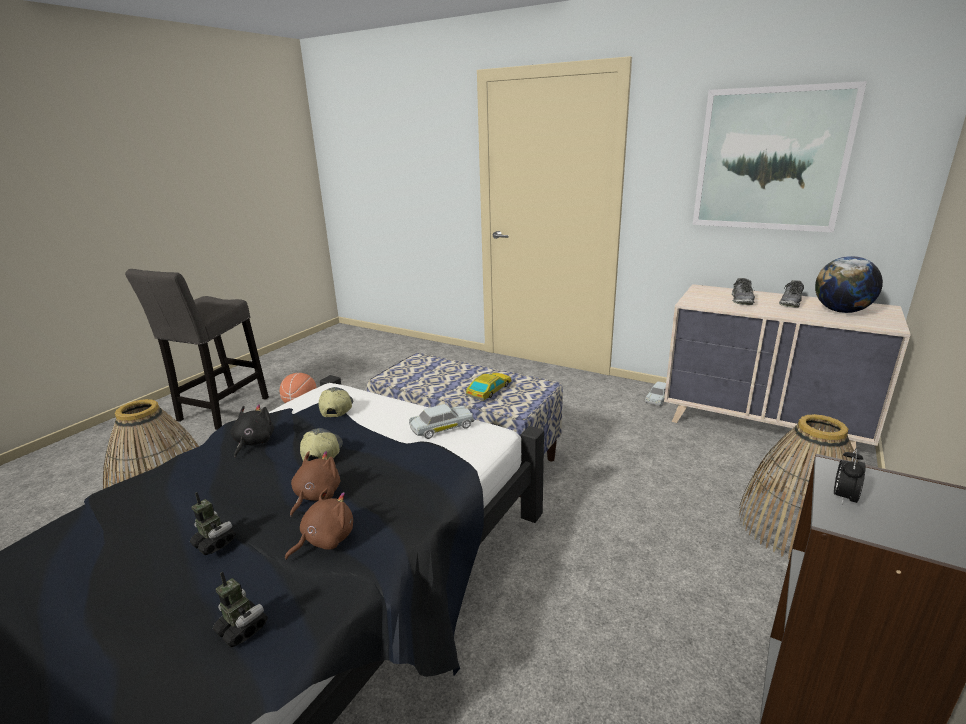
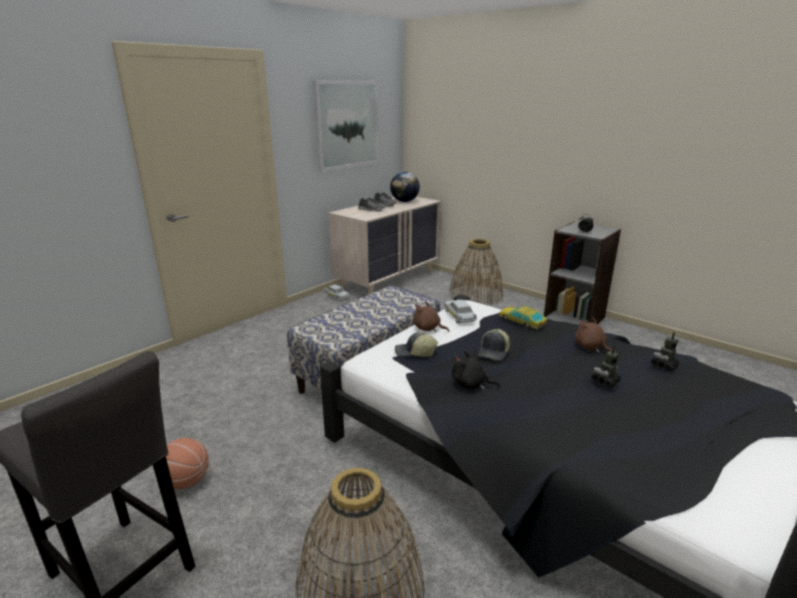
camera: 80 degrees left, 0 degrees up
brown plush toy [290,451,340,517] -> brown plush toy moved to [413,301,449,332]
cap [300,428,343,461] -> cap turned 75 degrees counterclockwise [478,329,510,361]
toy car [466,373,511,401] -> toy car moved to [499,306,547,329]

